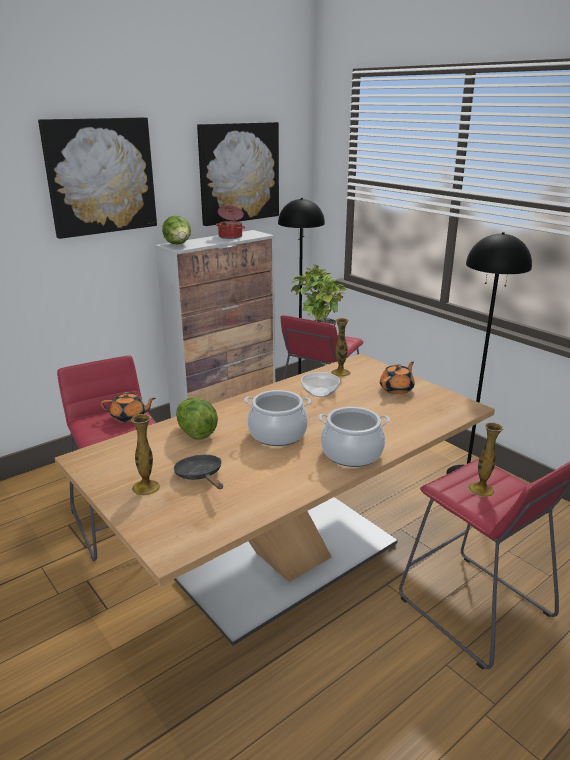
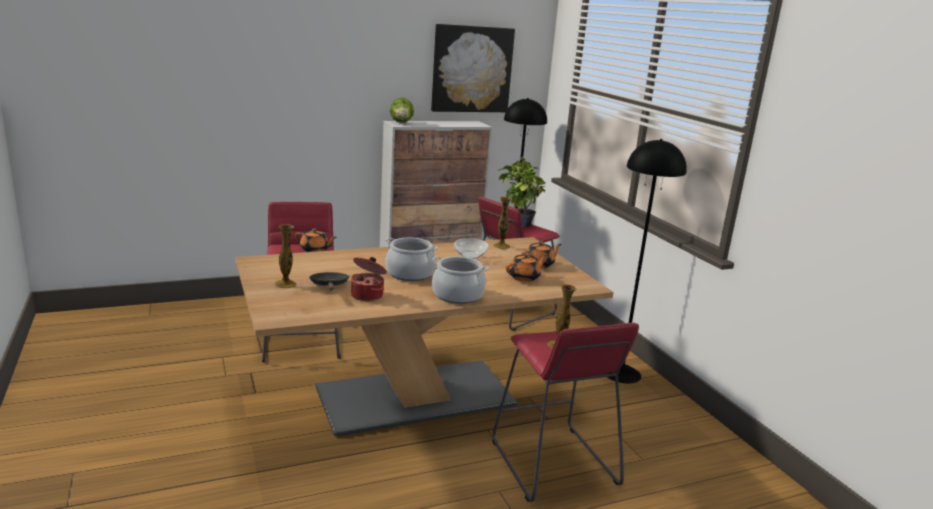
camera: 15 degrees right, 5 degrees down
picture [38,117,157,239] -> none
lettuce [176,398,218,439] -> none
cooking pot [216,205,245,239] -> cooking pot moved to [351,257,387,301]
none -> orange teapot [506,253,548,282]

